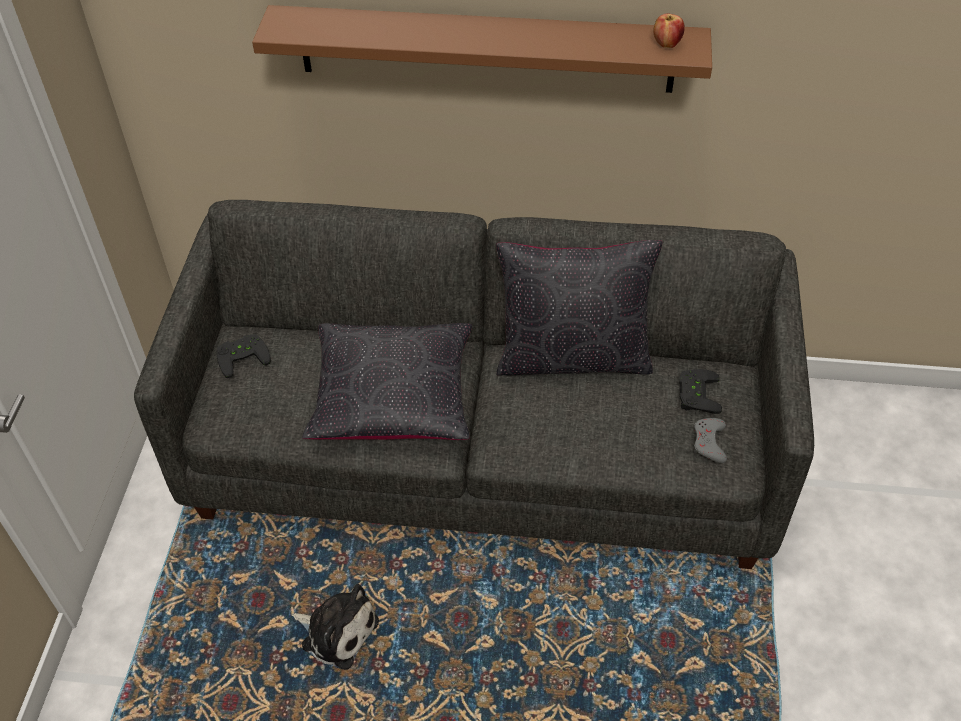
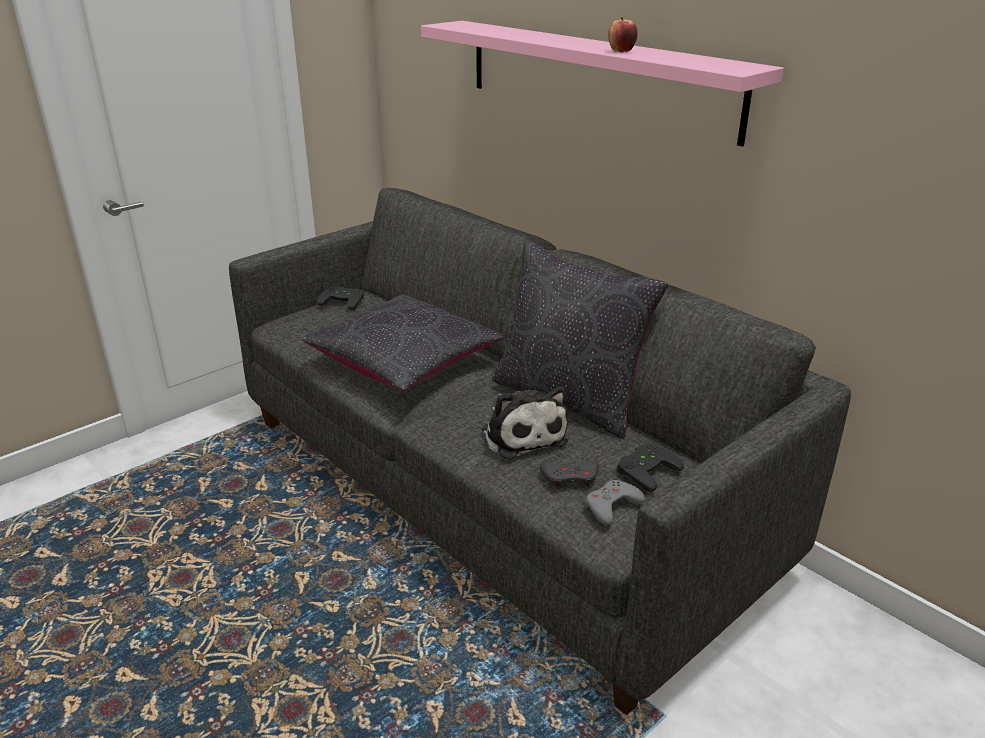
camera: 40 degrees right, 20 degrees down
brown shelf [252,5,712,93] -> pink shelf [421,21,784,147]
plush toy [292,584,379,670] -> plush toy moved to [482,386,568,459]
apple [653,13,685,48] -> apple moved to [608,17,638,53]
none -> grey game controller [540,461,599,489]

